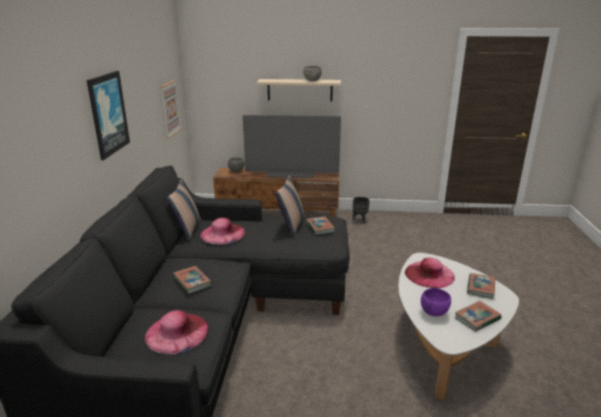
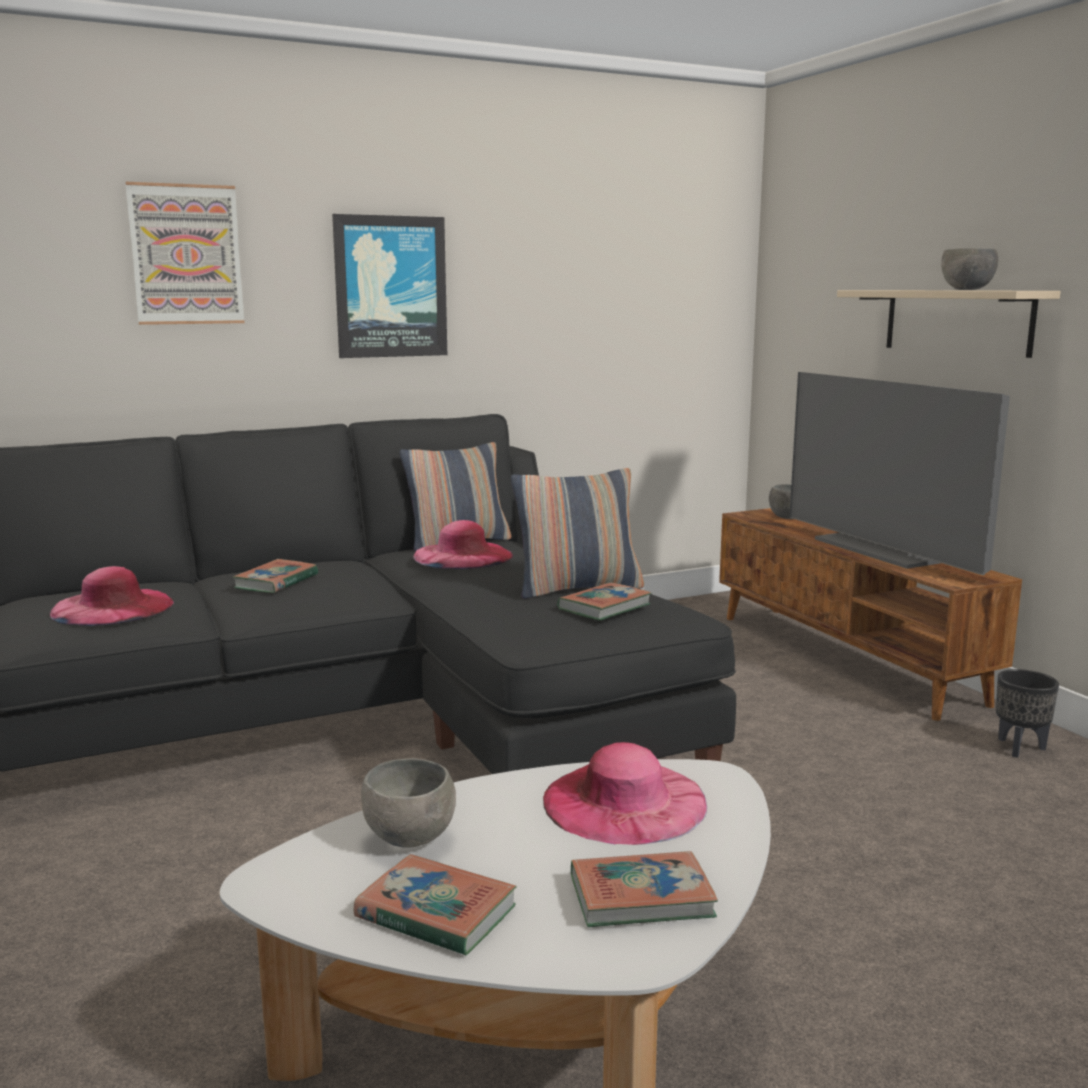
camera: 60 degrees right, 10 degrees down
picture [161,80,182,138] -> picture moved to [125,182,245,325]
purple bowl [421,288,451,316] -> grey bowl [361,758,456,848]

